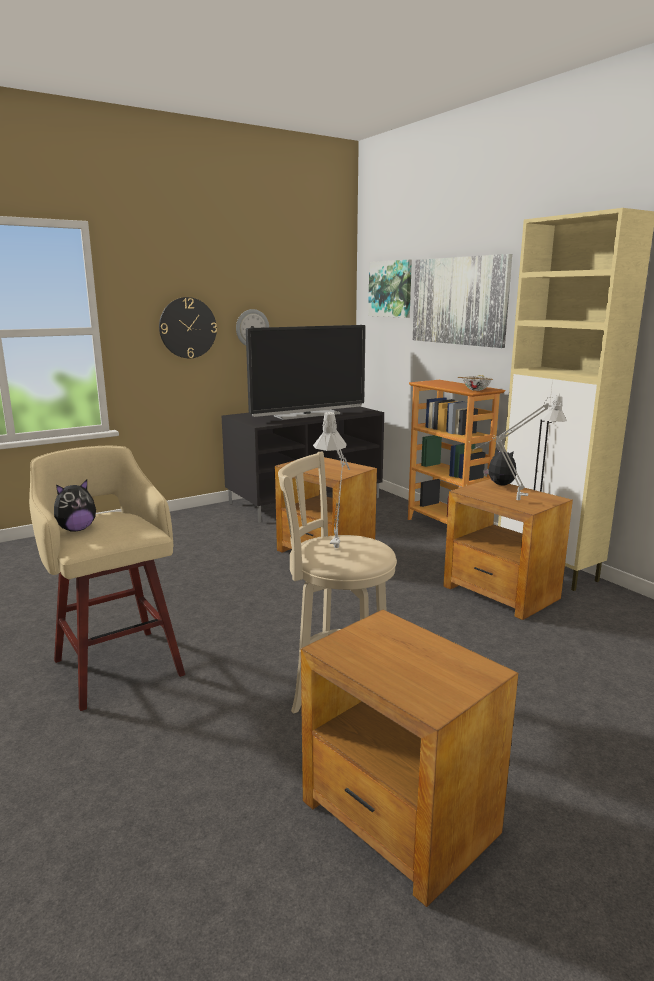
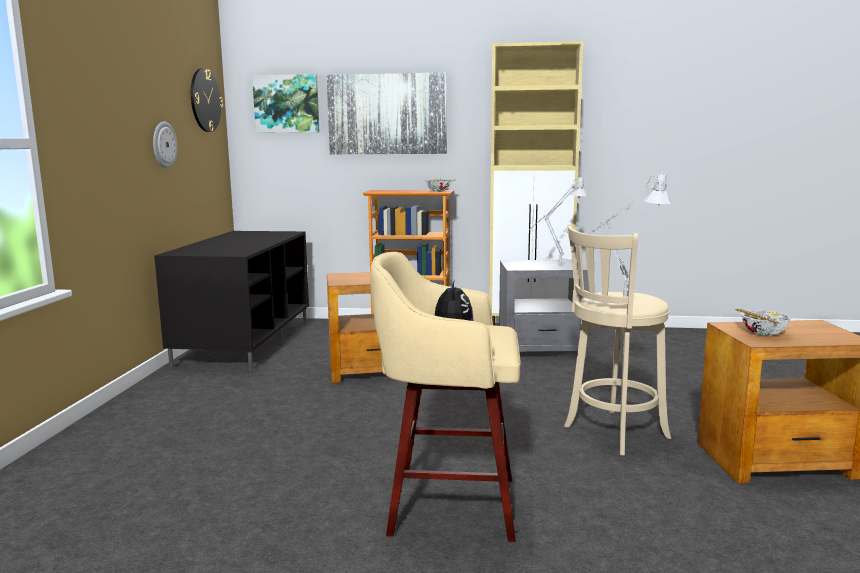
camera: 50 degrees left, 5 degrees down
wall clock [159,297,217,358] -> wall clock moved to [191,68,223,132]
television [246,325,366,420] -> none
brown side table [443,479,573,620] -> grey side table [499,260,589,358]
plush toy [483,447,516,485] -> none
none -> bowl [735,309,791,336]

